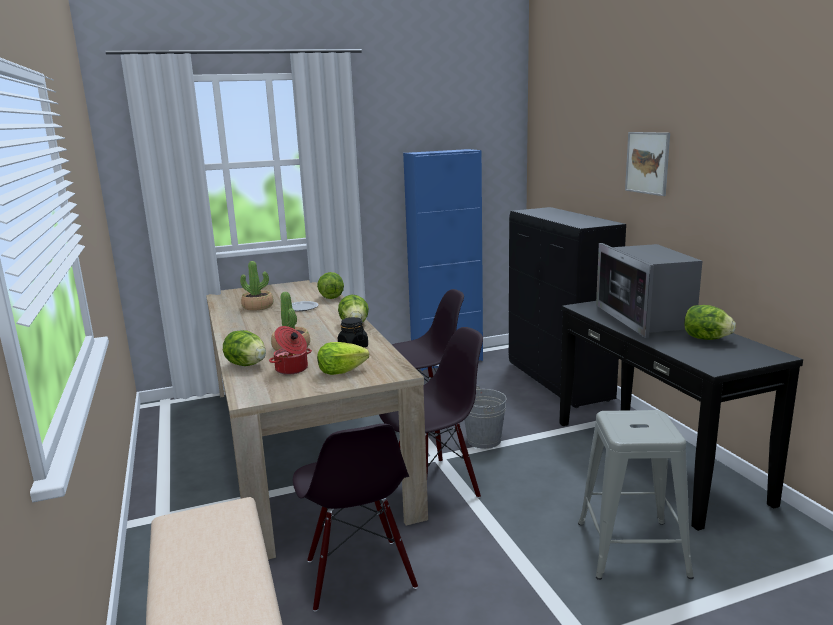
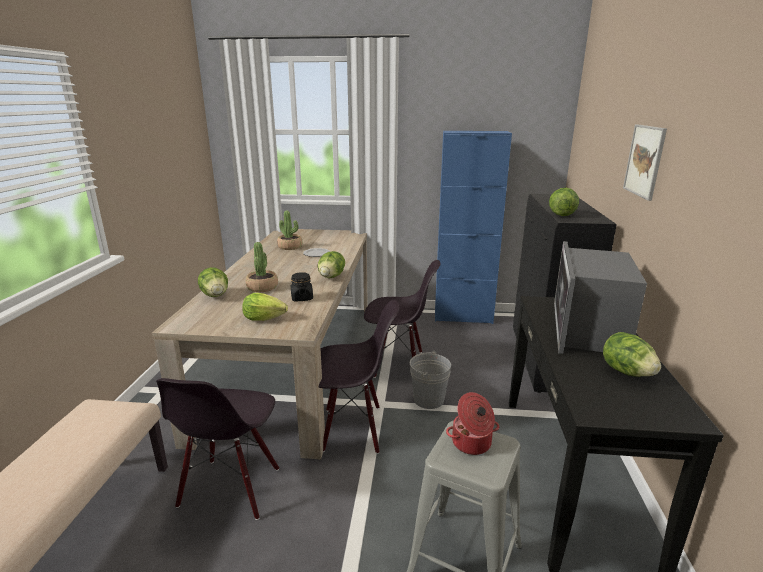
camera: 25 degrees right, 5 degrees up
cooking pot [269,326,312,375] -> cooking pot moved to [446,392,499,455]
lettuce [317,272,344,299] -> lettuce moved to [549,188,579,216]

